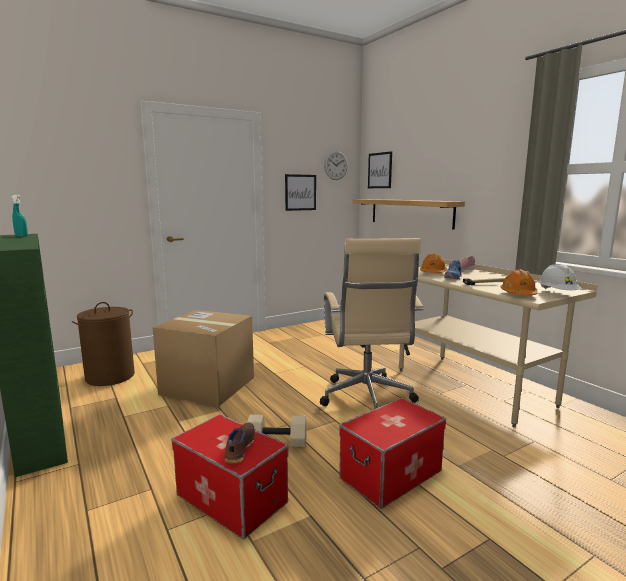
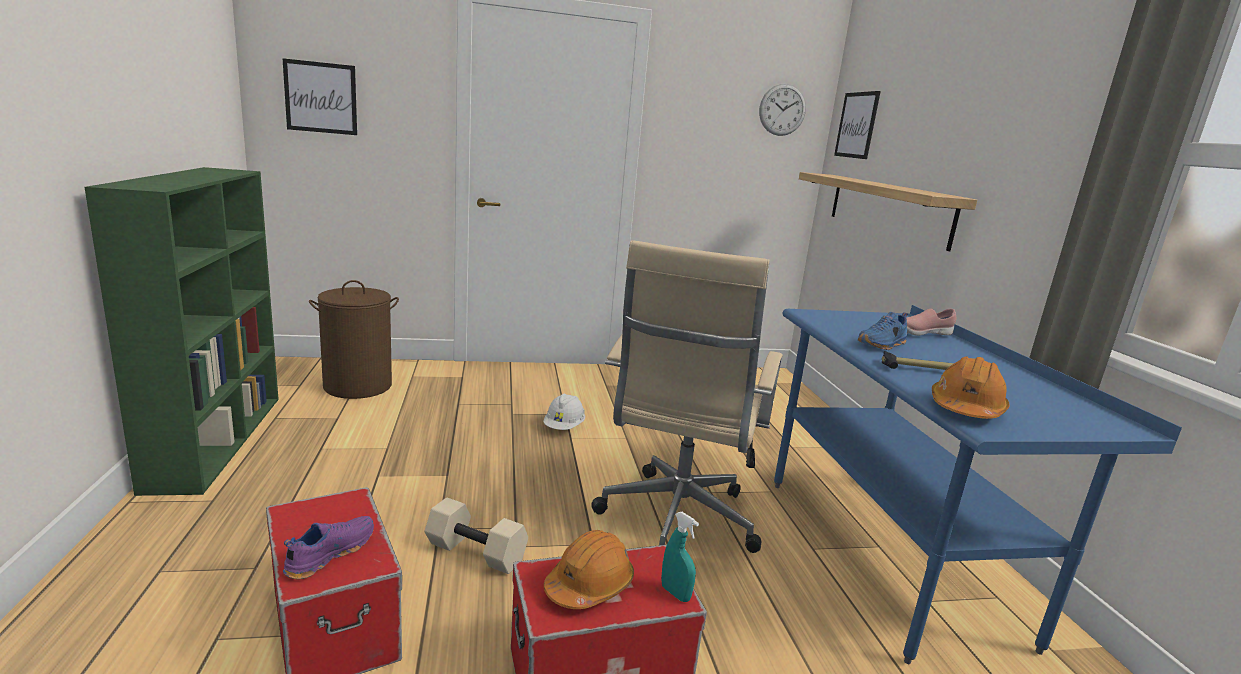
camera: 20 degrees right, 5 degrees up
turquoise spray bottle [12,195,28,237] -> turquoise spray bottle moved to [661,512,699,602]
cardboard box [153,310,254,407] -> none
brown shoe [225,423,255,464] -> purple shoe [283,516,374,579]
picture [285,174,316,211] -> picture moved to [282,58,357,135]
beige desk [399,259,598,428] -> blue desk [774,305,1182,664]
orange hard hat [420,253,447,273] -> orange hard hat moved to [544,530,634,609]
white hard hat [538,265,581,290] -> white hard hat moved to [543,394,585,430]

